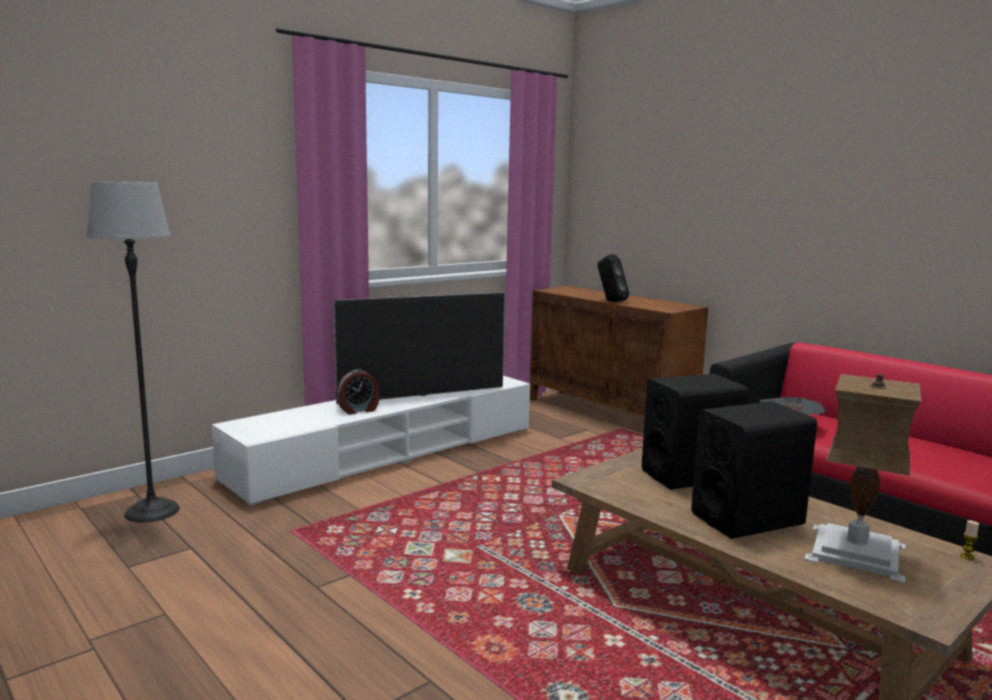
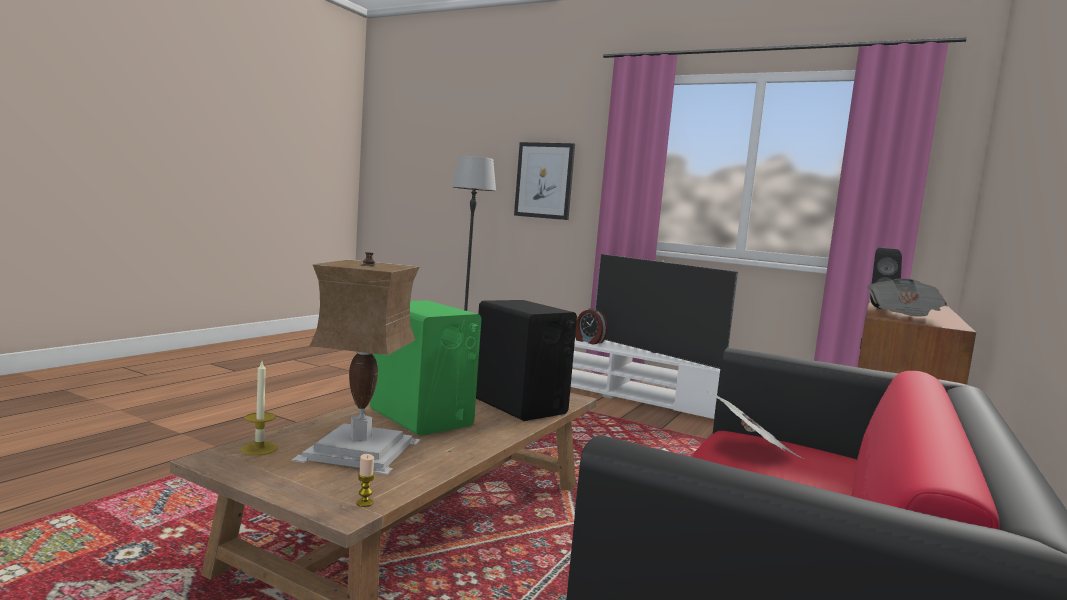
camera: 70 degrees right, 5 degrees down
black speaker [691,401,817,539] -> green speaker [370,300,481,436]
none -> candle [241,362,278,455]
none -> picture [514,142,575,220]
none -> newspaper [867,279,947,317]

